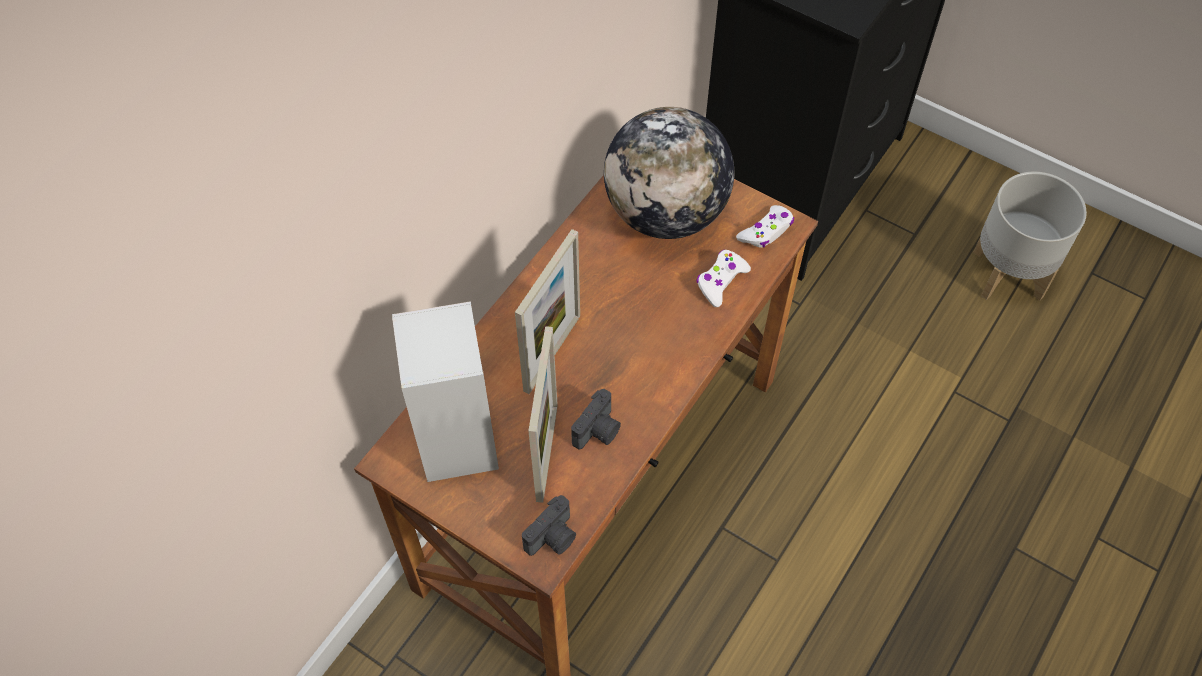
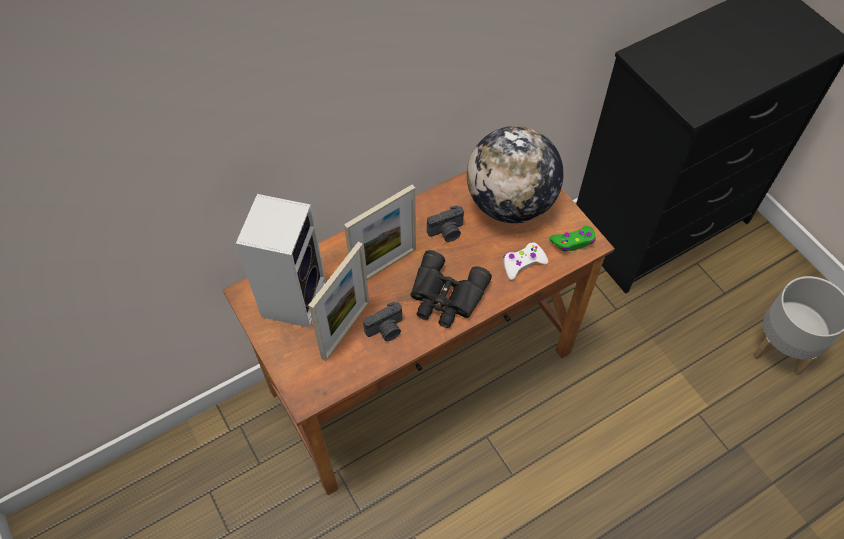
camera: 25 degrees right, 0 degrees up
camera [522,495,576,556] -> camera moved to [427,205,464,242]
white game controller [736,205,794,247] -> green game controller [549,226,596,252]
none -> black binoculars [410,250,492,328]

